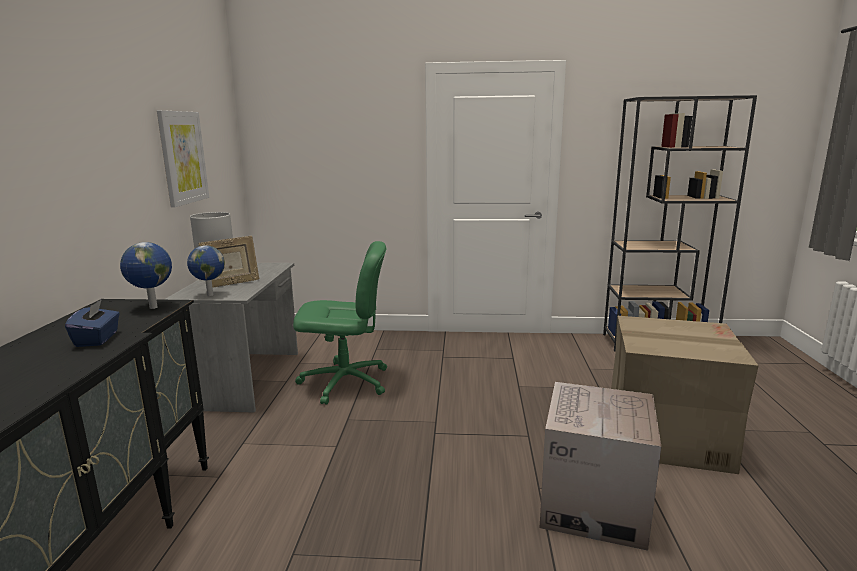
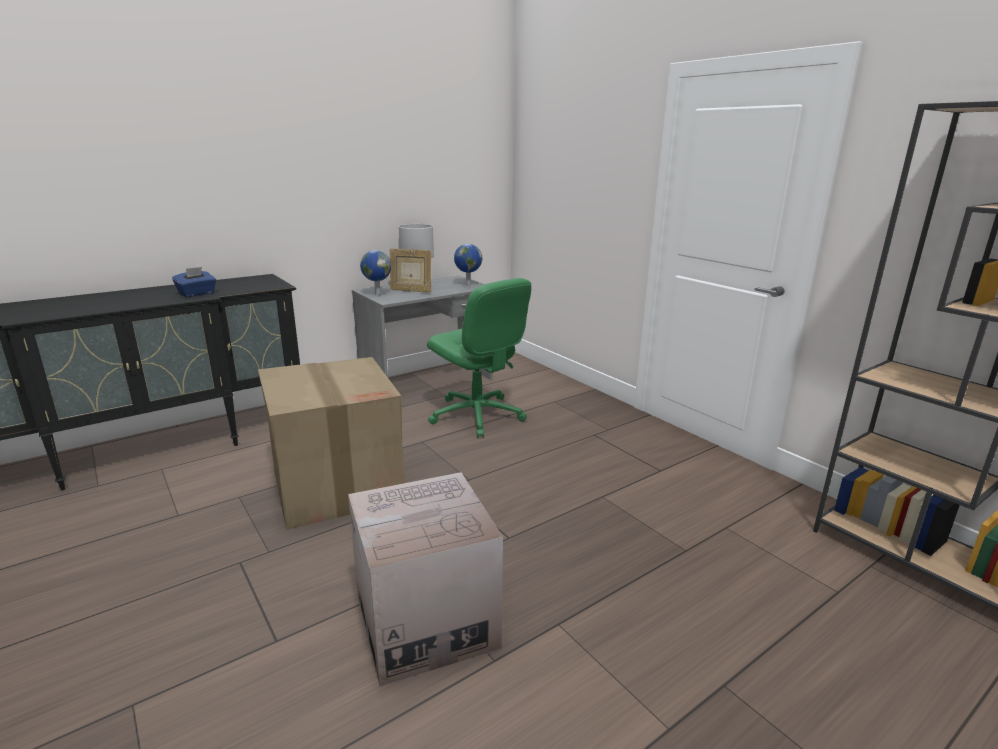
camera: 50 degrees right, 5 degrees up
globe [120,242,172,309] -> globe moved to [454,244,482,286]
picture [157,110,209,207] -> none
cardboard box [611,316,759,474] -> cardboard box moved to [258,357,406,530]

